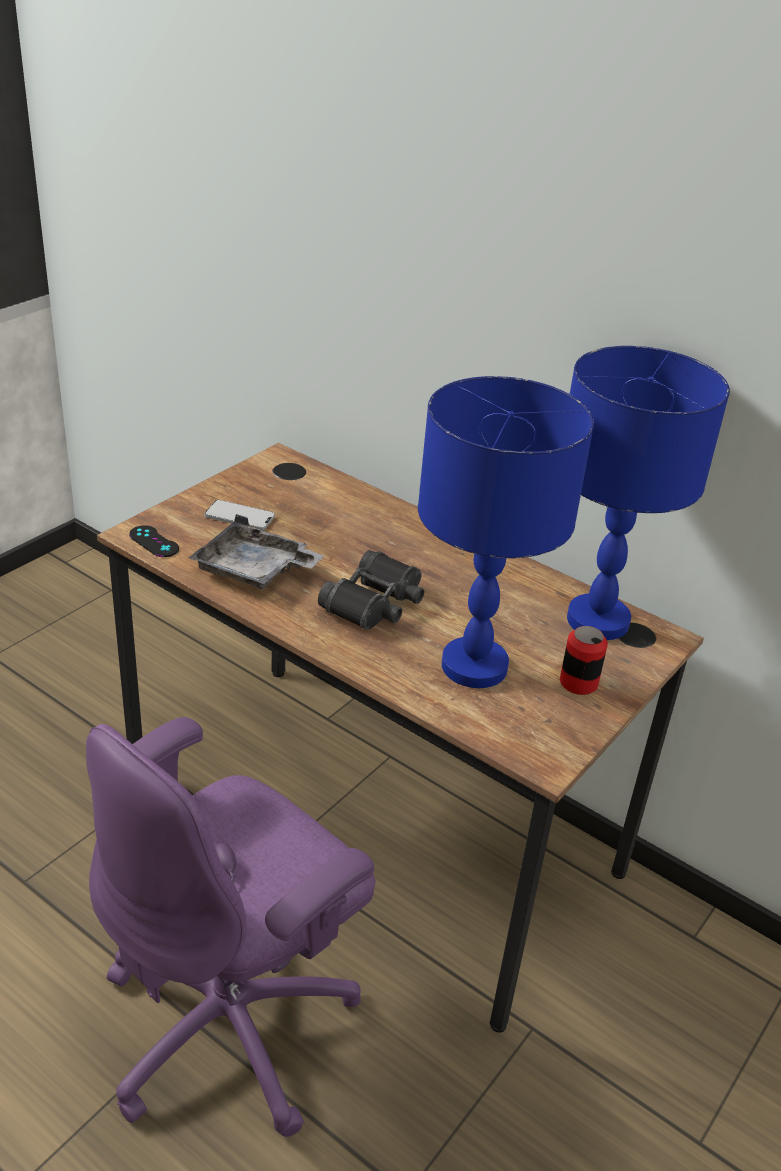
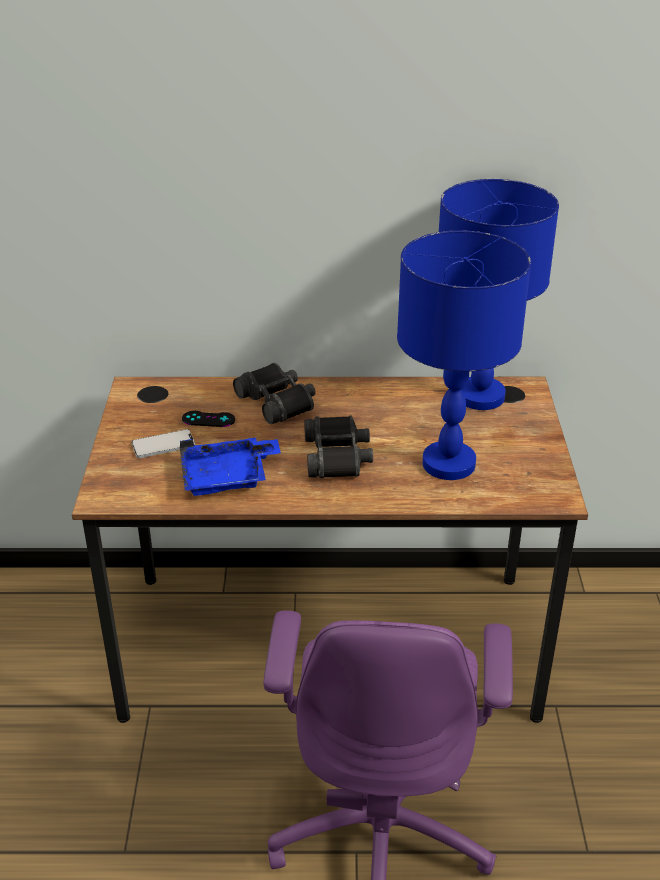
camera: 35 degrees left, 0 degrees up
black game controller [129,525,179,557] -> black game controller moved to [182,411,235,427]
grey tray [188,514,325,589] -> blue tray [180,437,281,496]
can [560,626,608,695] -> none
none -> black binoculars [233,363,316,424]

